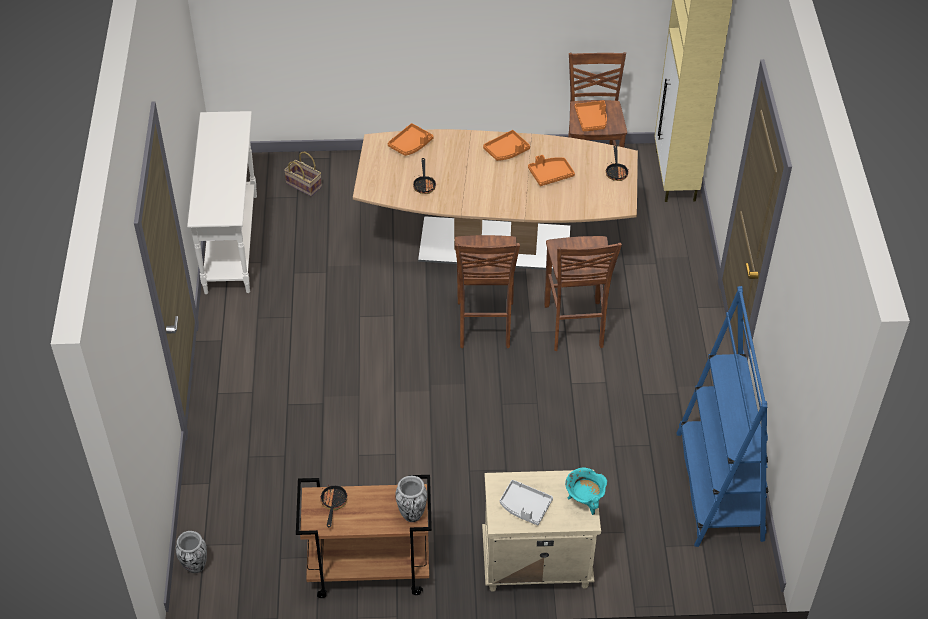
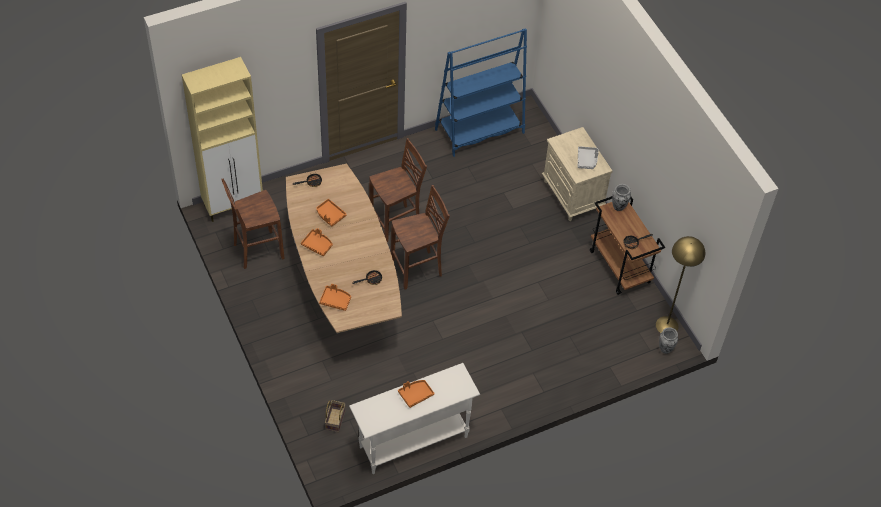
camera: 115 degrees left, 5 degrees up
turquoise cooking pot [565,467,607,515] -> none
orange tray [575,100,607,131] -> orange tray moved to [398,380,434,408]
none -> yellow floor lamp [656,236,705,333]

